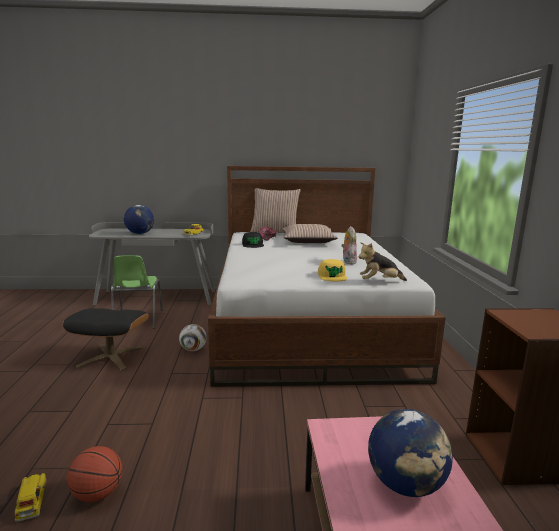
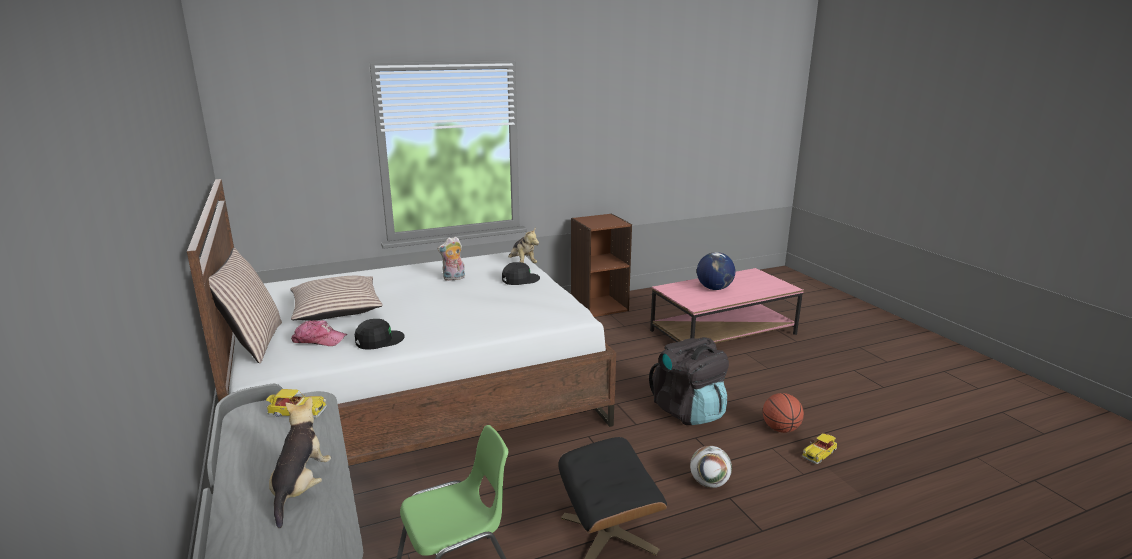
camera: 110 degrees left, 5 degrees up
globe [124,205,154,234] -> plush toy [269,397,331,528]
football [179,324,207,351] -> football moved to [690,446,732,488]
yellow cap [318,259,347,281] -> black cap [502,262,540,285]
none -> black backpack [649,337,729,425]

